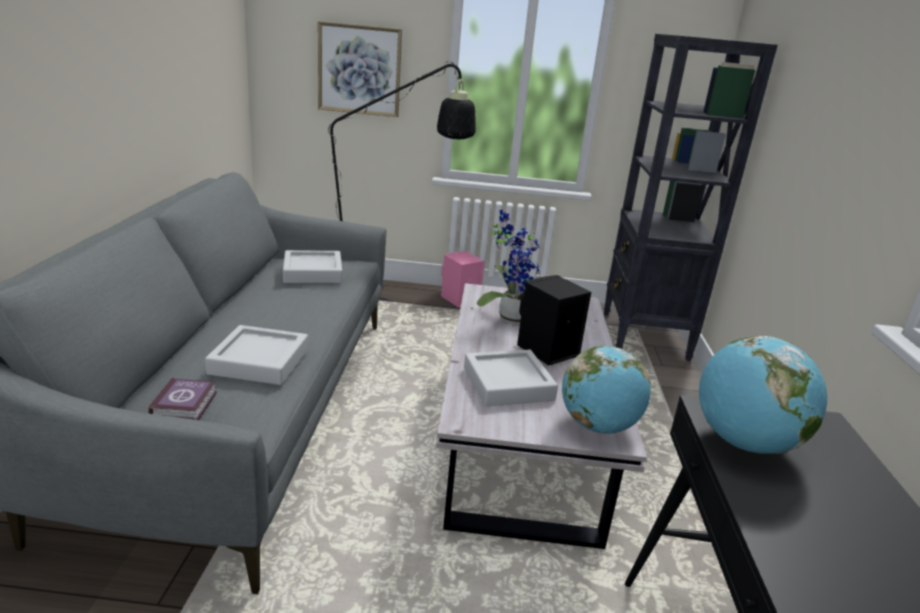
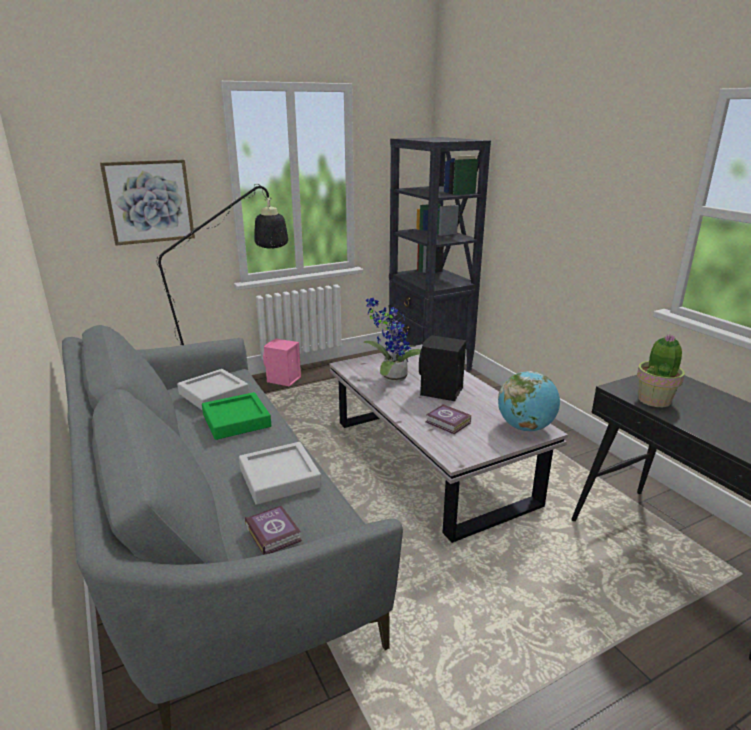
camera: 30 degrees left, 0 degrees up
grey tray [464,349,558,406] -> book [425,404,471,434]
globe [699,335,827,454] -> potted plant [637,334,685,407]
none -> green tray [202,392,271,440]

